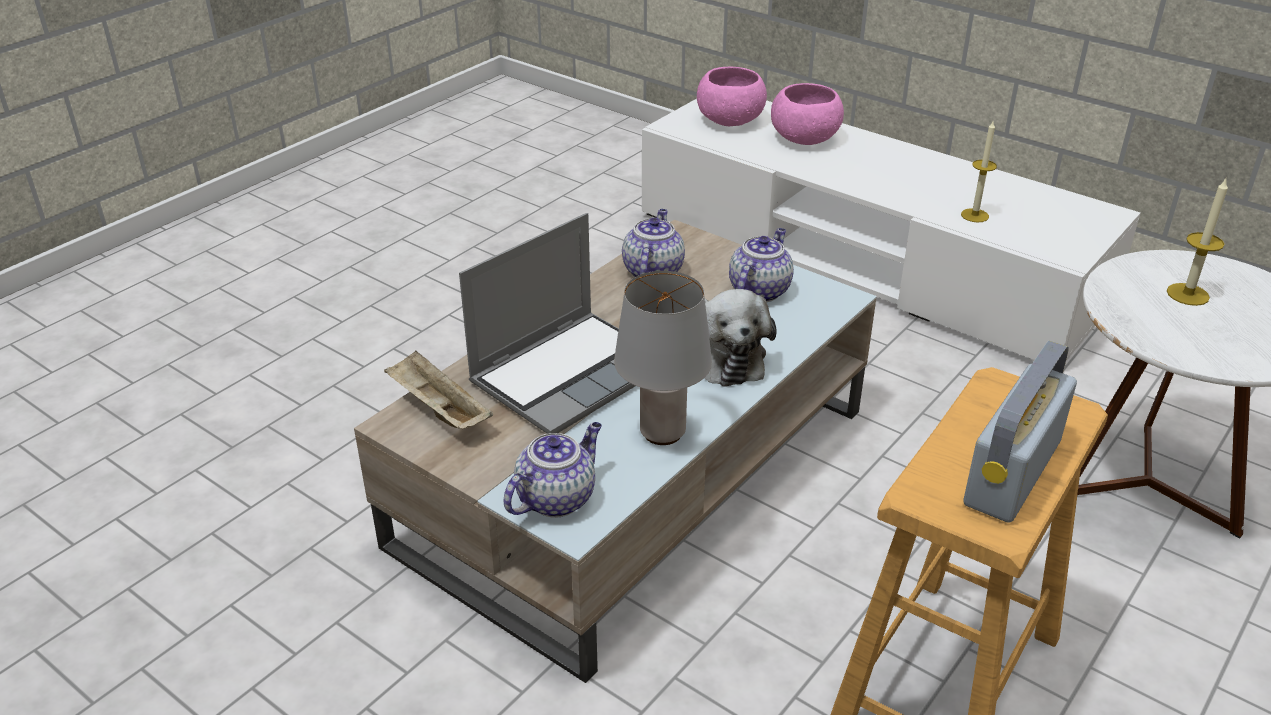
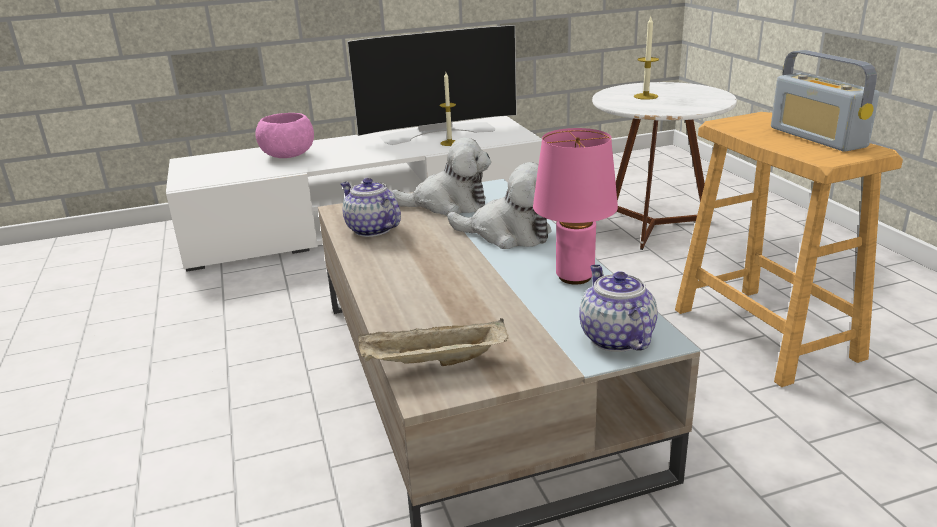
camera: 55 degrees left, 10 degrees down
laptop [459,213,635,434] -> none
grey table lamp [614,271,712,445] -> pink table lamp [533,128,618,285]
pink bowl [697,67,767,126] -> none
teapot [729,228,794,302] -> plush toy [391,137,491,216]
none -> television [347,25,517,145]

